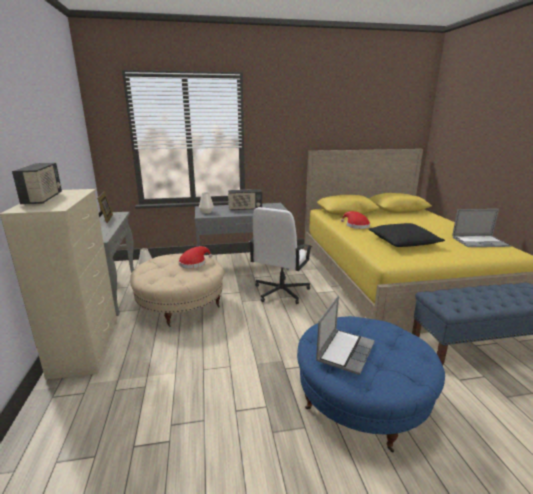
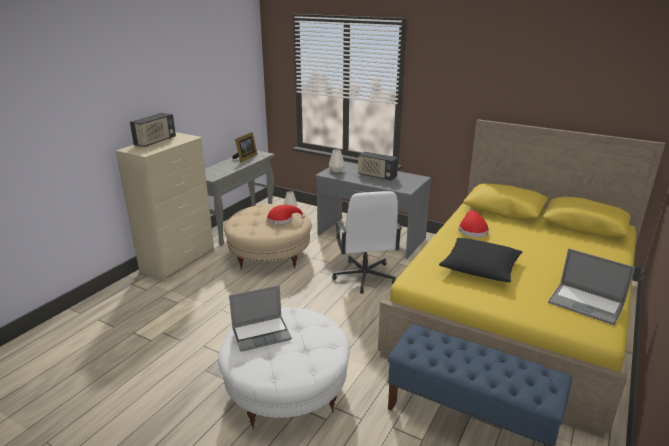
camera: 40 degrees right, 5 degrees up
white office chair [249,207,312,304] -> white office chair turned 75 degrees counterclockwise [332,191,402,294]
blue ottoman [297,316,445,452] -> white ottoman [218,308,350,429]

